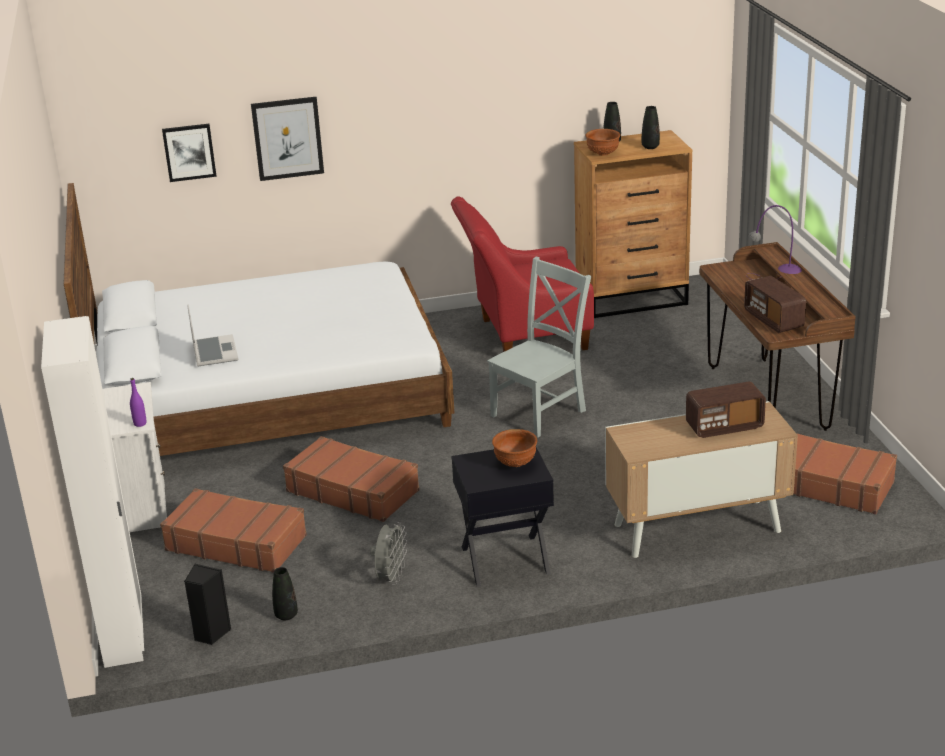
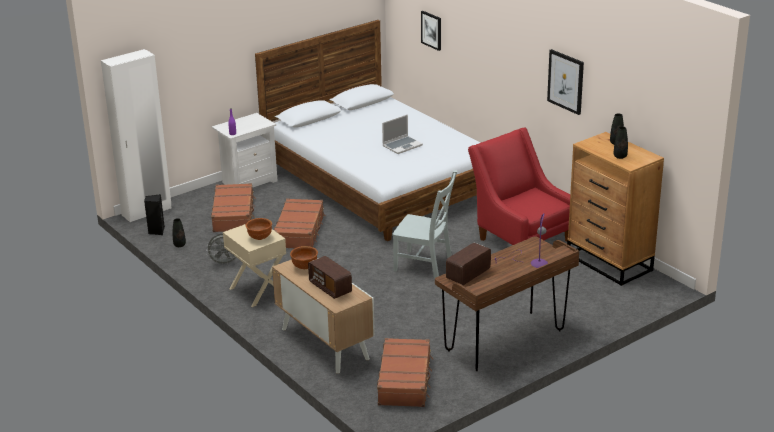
camera: 65 degrees right, 0 degrees up
laptop [187,304,238,366] -> laptop moved to [382,114,423,154]
picture [251,97,324,181] -> picture moved to [547,49,584,115]
black nightstand [451,448,554,587] -> beige nightstand [223,224,286,307]
brown bowl [585,129,621,156] -> brown bowl moved to [290,246,318,269]

